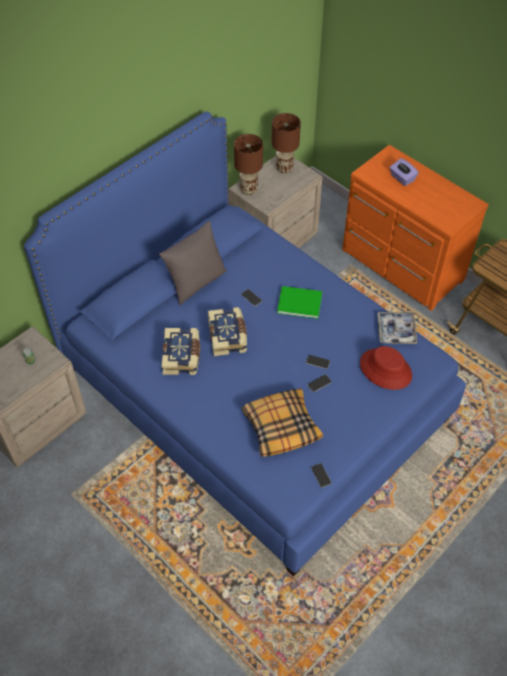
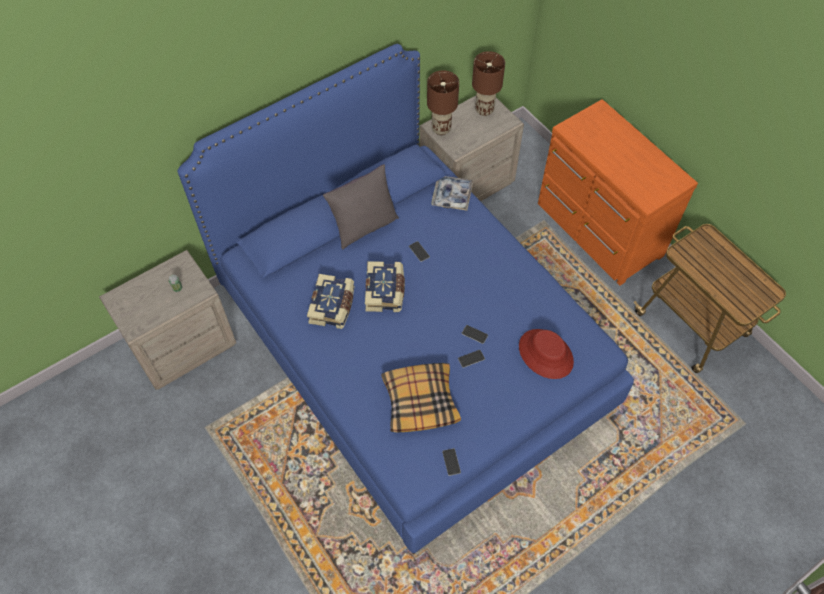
camera: 10 degrees right, 5 degrees up
green book [277,286,322,319] -> none
tray [378,312,417,344] -> tray moved to [431,176,473,211]
purple tissue box [390,158,419,186] -> none

